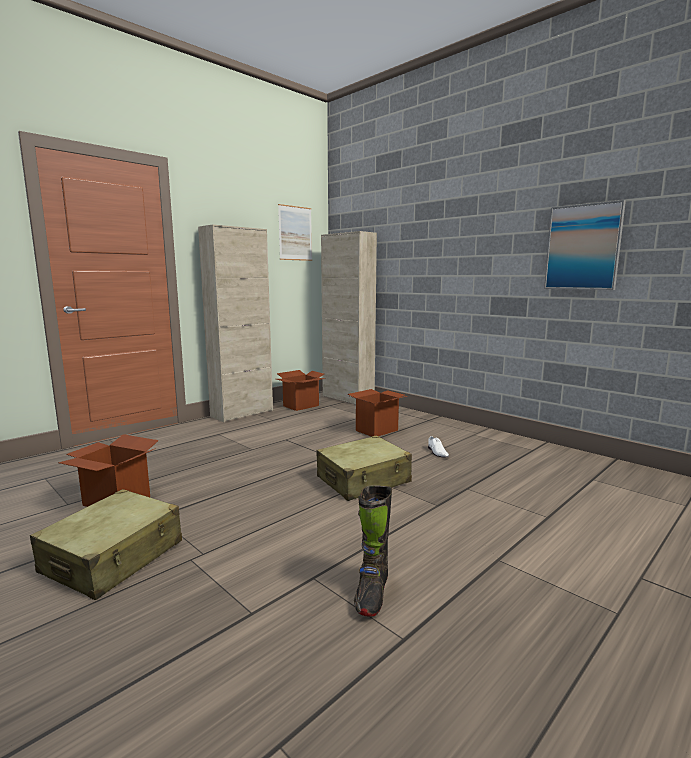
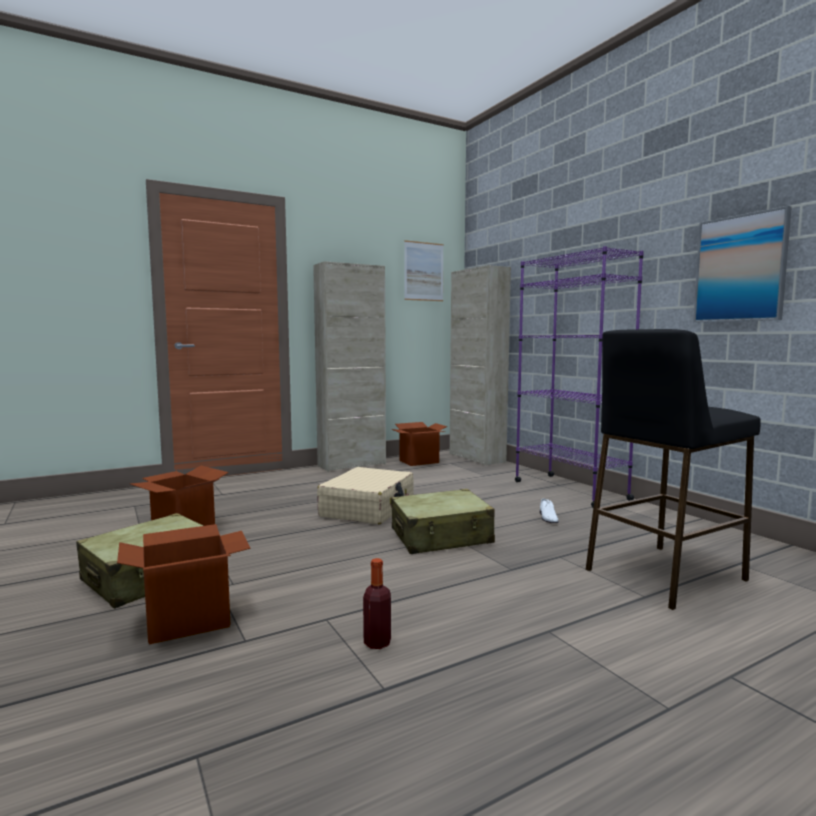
camera: 15 degrees right, 5 degrees down
cardboard box [348,389,407,436] -> cardboard box moved to [117,524,251,645]
black boot [354,485,392,617] -> bottle [363,558,391,649]
none -> beige suitcase [317,467,413,525]
none -> purple bookcase [515,246,644,508]
none -> black stool [586,329,761,610]

